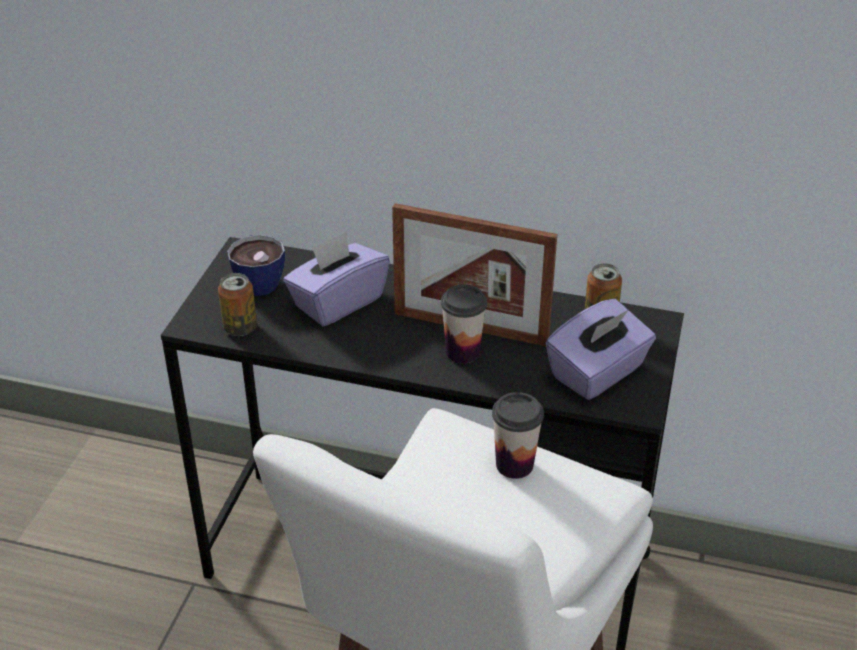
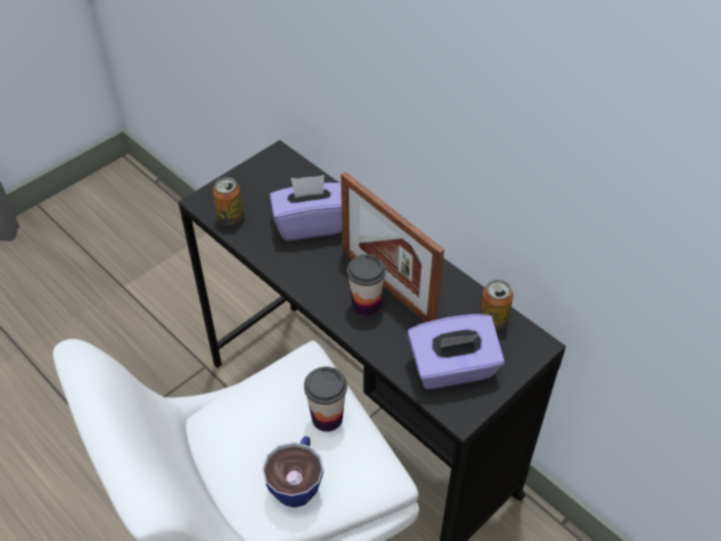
camera: 30 degrees right, 10 degrees up
cup [227,235,285,296] -> cup moved to [262,436,324,508]

